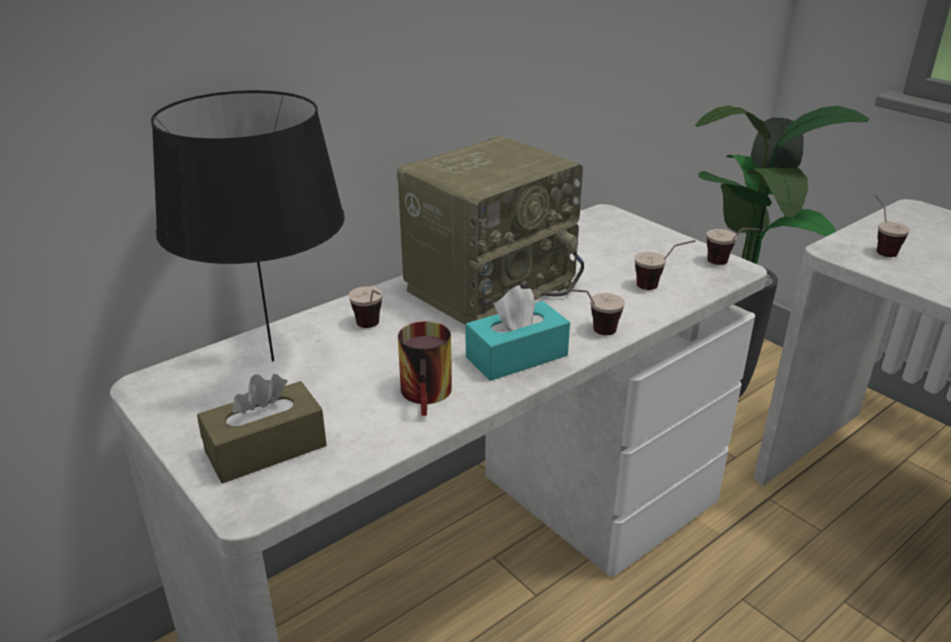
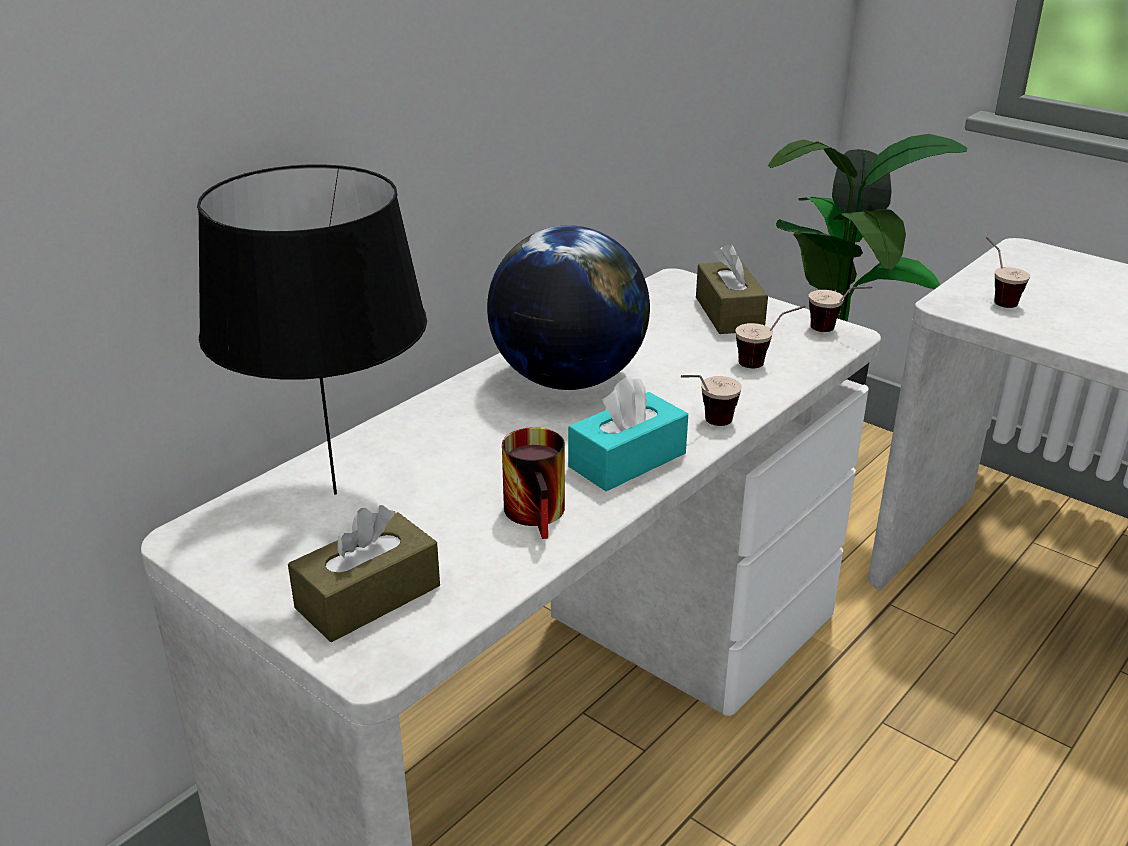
camera: 10 degrees left, 0 degrees up
cup [349,286,383,328] -> none
radio [397,136,584,325] -> globe [487,225,650,390]
none -> brown tissue box [696,243,768,334]

